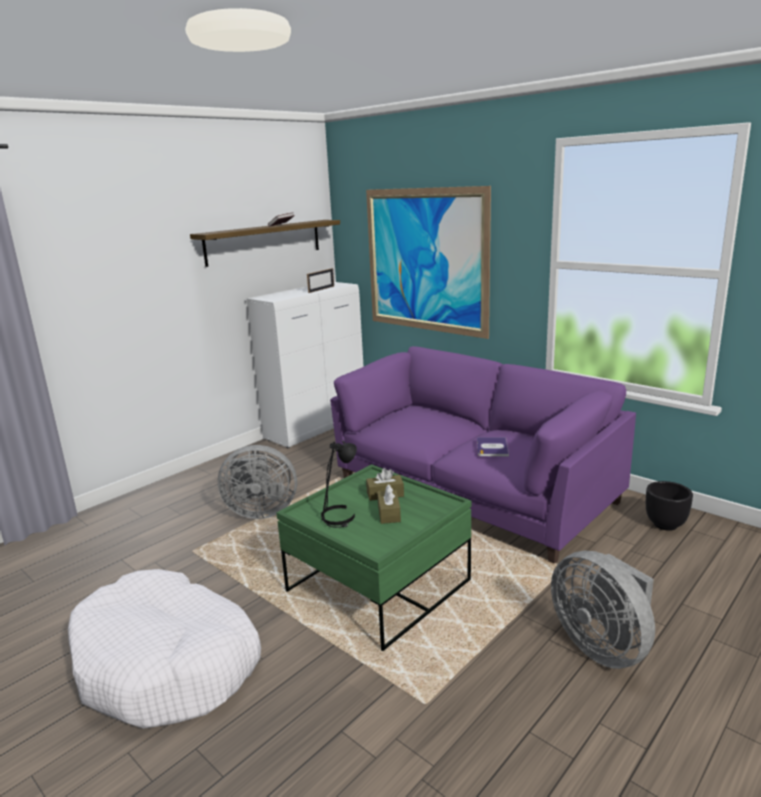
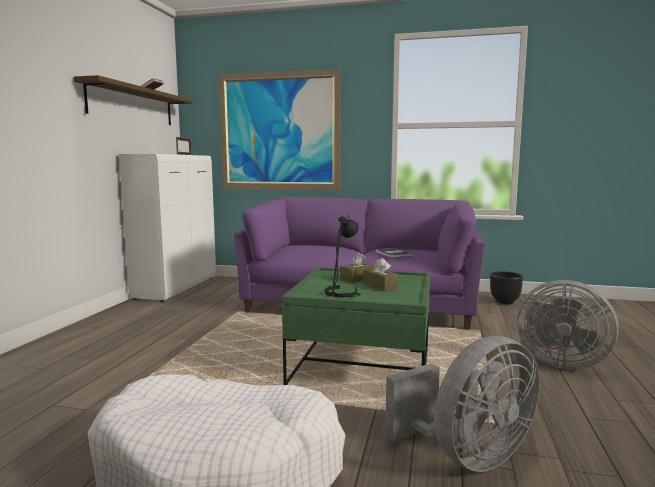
camera: 30 degrees left, 10 degrees down
grey fan [218,445,297,519] -> grey fan moved to [385,336,540,472]

